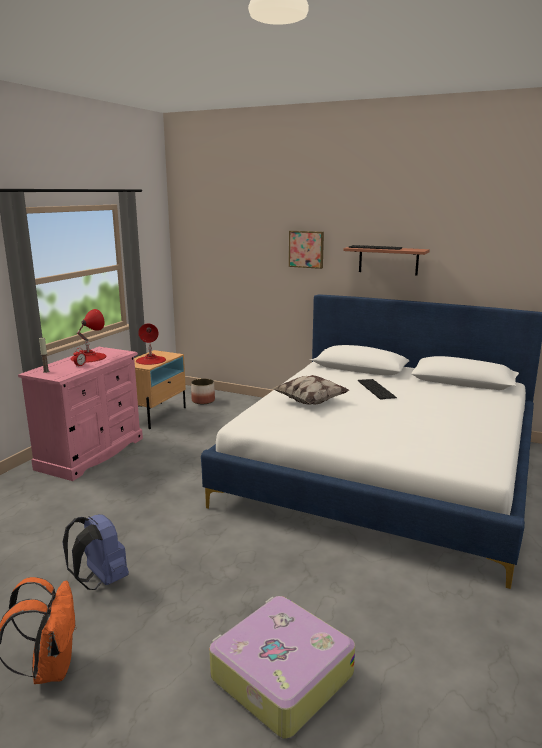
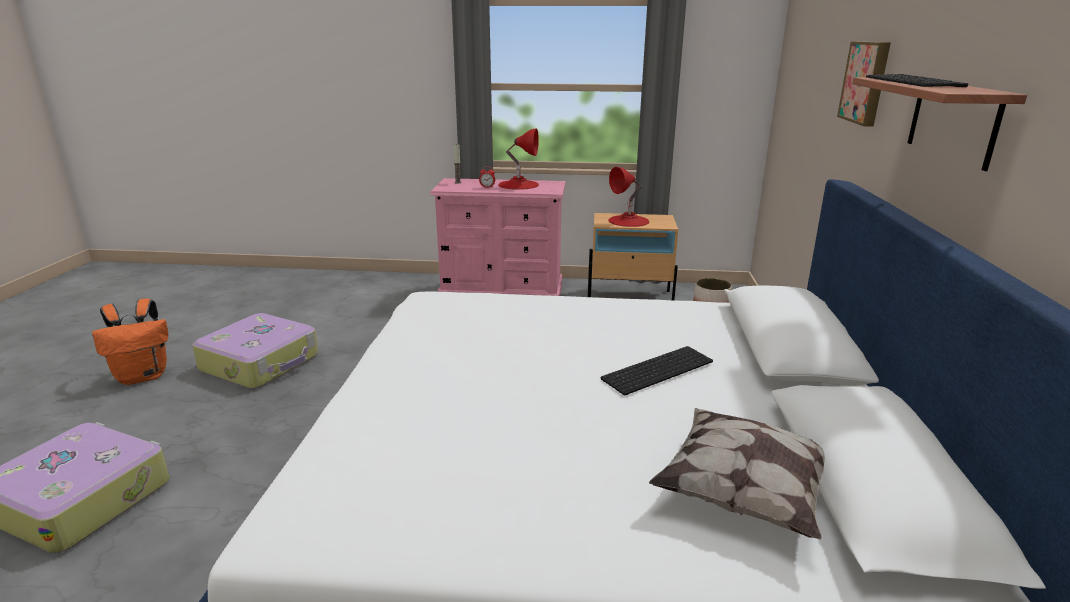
camera: 70 degrees right, 5 degrees up
blue backpack [63,514,129,590] -> suitcase [192,313,318,389]
pillow [271,375,350,405] -> pillow moved to [649,408,825,540]

